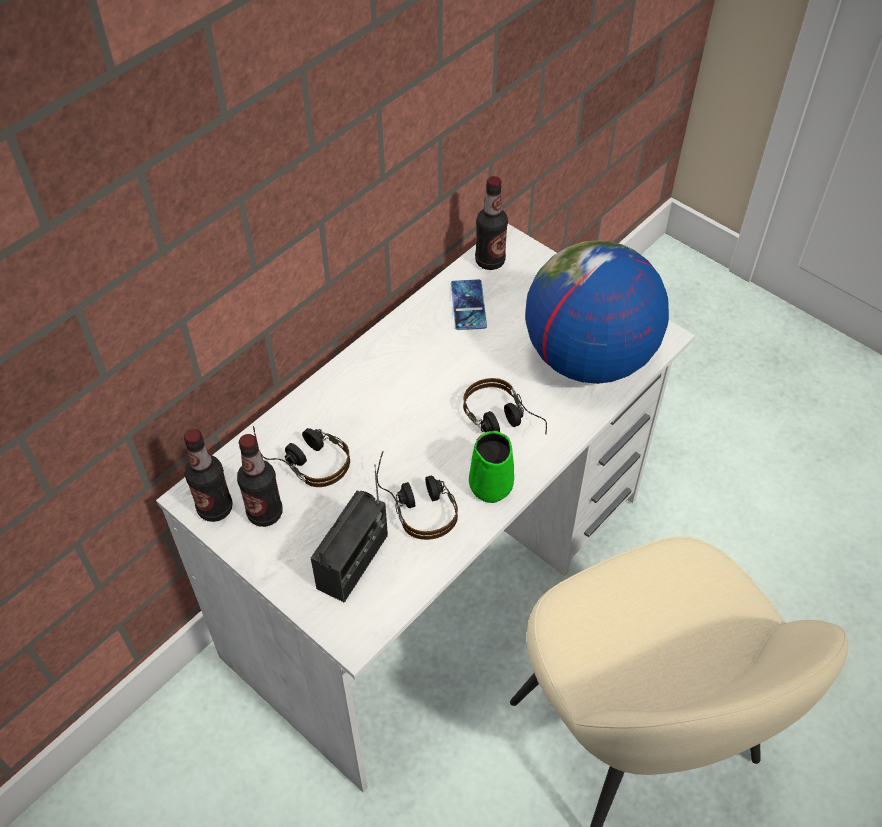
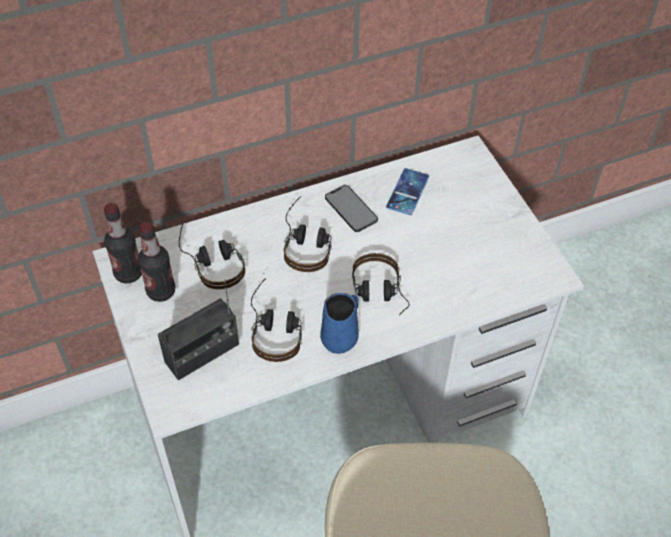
camera: 25 degrees right, 0 degrees up
green mug [469,431,514,503] -> blue mug [320,293,359,354]
bottle [475,176,508,270] -> none
globe [525,240,669,384] -> none
none -> headphones [284,196,331,272]
none -> phone [325,185,378,232]

